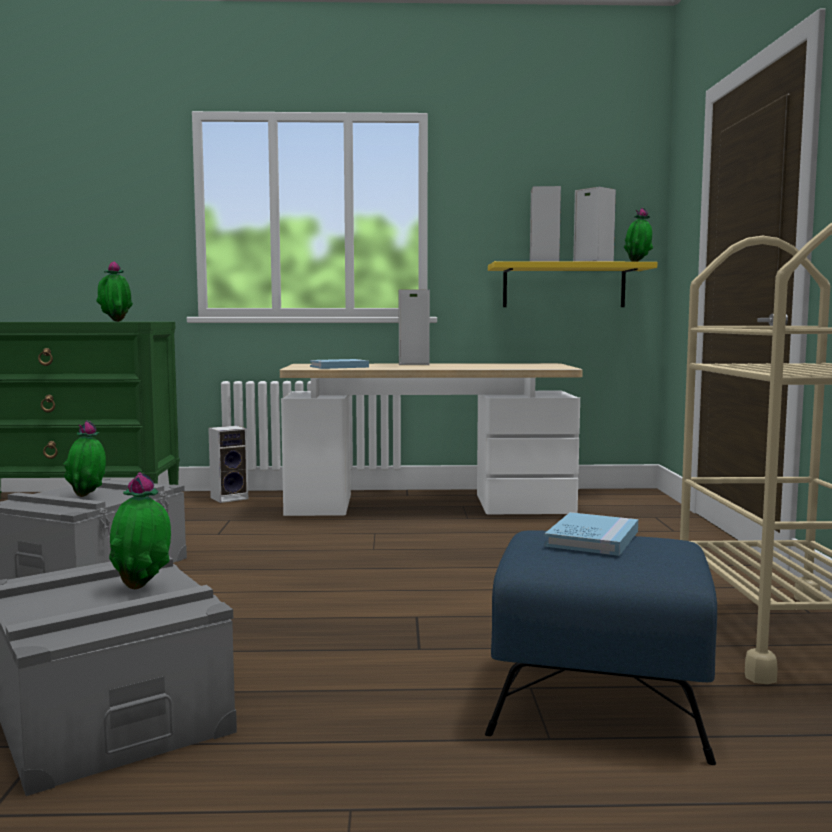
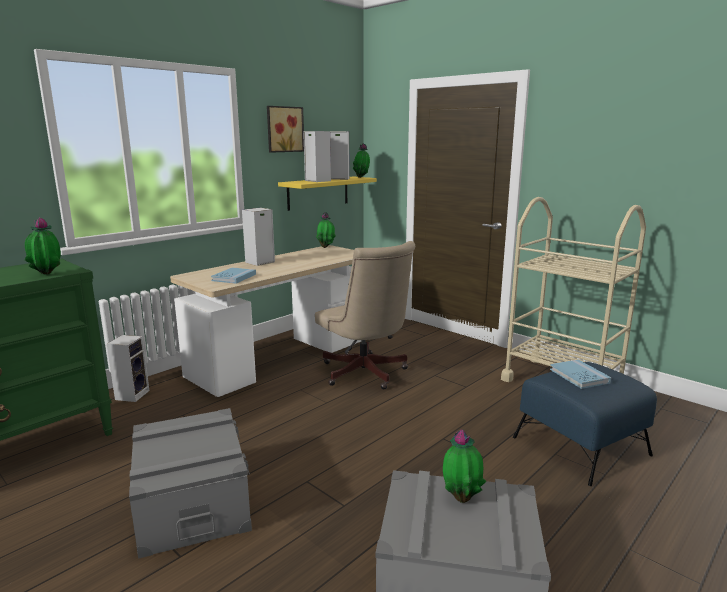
camera: 45 degrees left, 10 degrees up
potted plant [63,421,106,497] -> potted plant moved to [316,212,336,248]
none -> picture [267,106,304,153]
none -> beige office chair [315,241,415,390]

